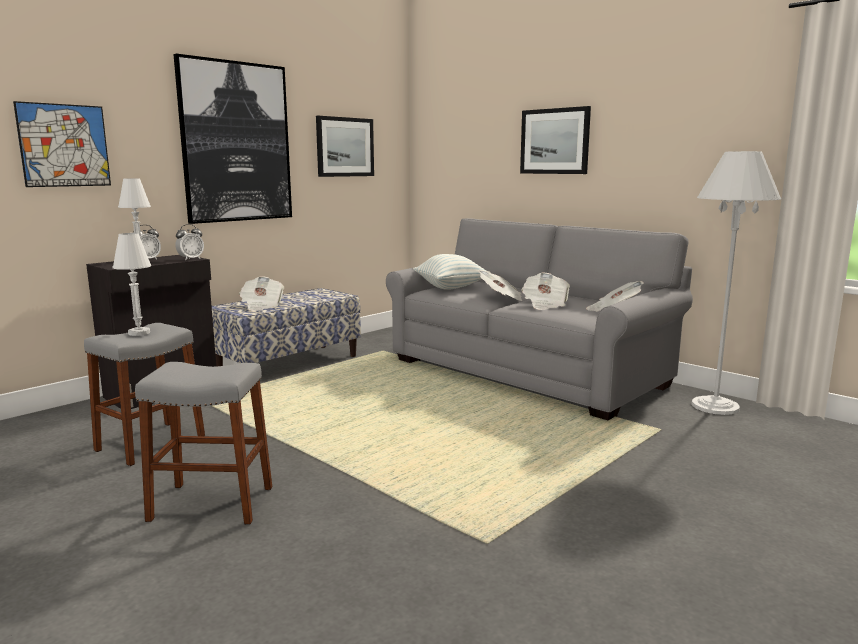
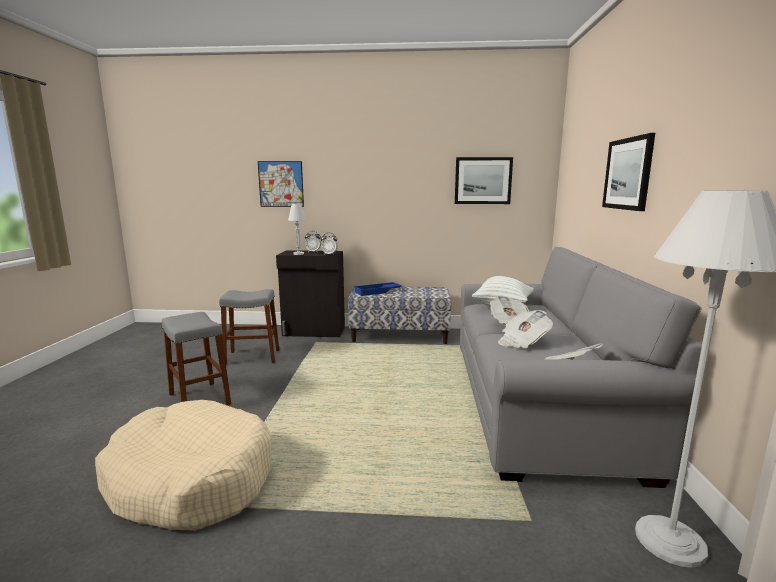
camera: 50 degrees right, 0 degrees up
white table lamp [113,233,151,336] -> none
picture [173,54,292,224] -> none
newspaper [239,276,284,311] -> blue tray [354,282,402,296]
none -> beige dog bed [95,400,272,531]

